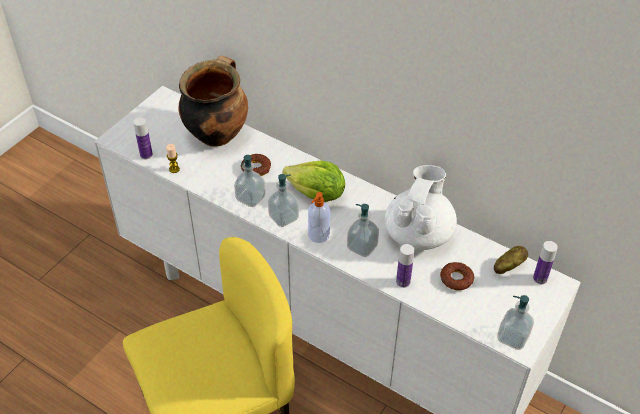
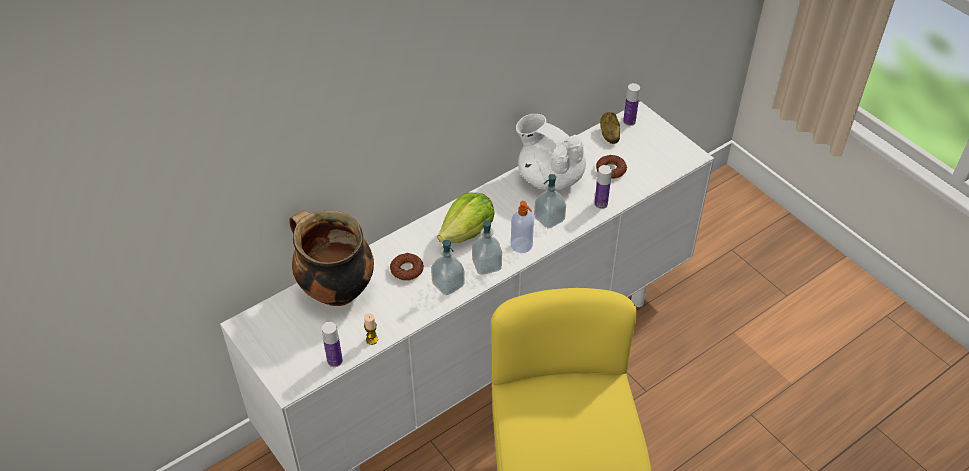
camera: 70 degrees left, 0 degrees up
soap dispenser [497,295,534,350] -> none

